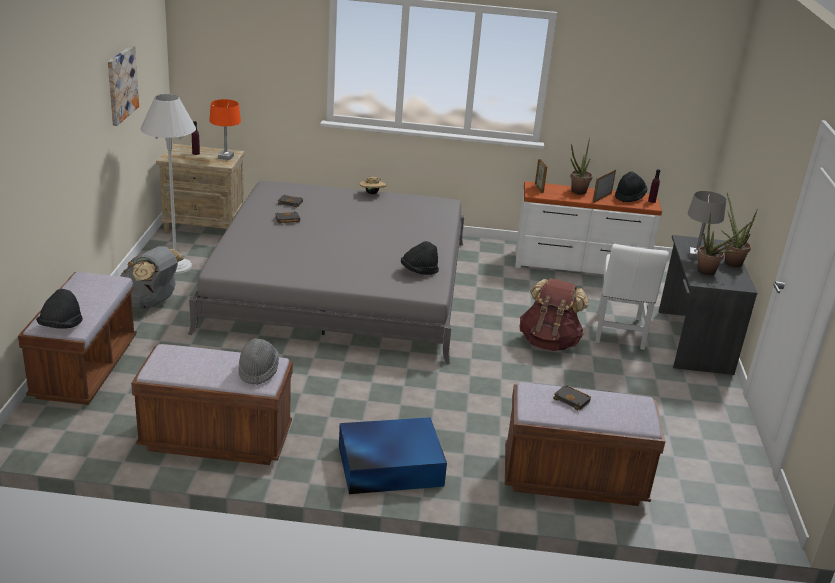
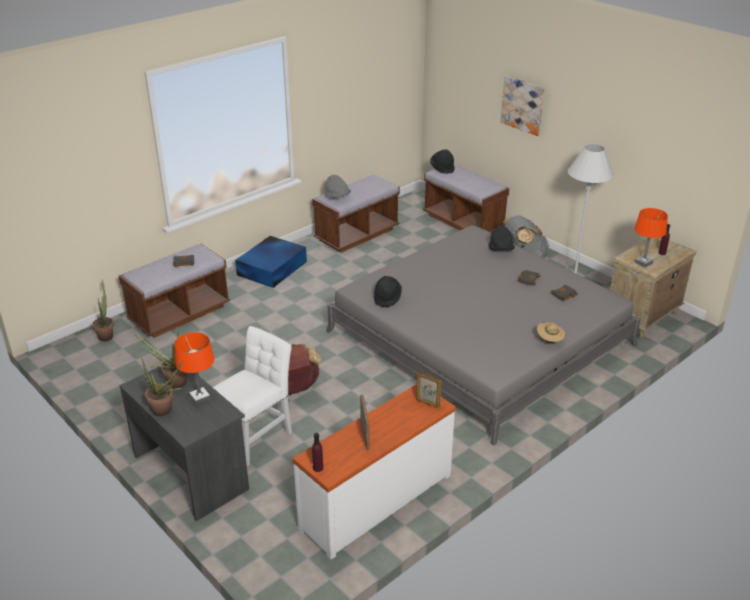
camera: 135 degrees right, 5 degrees up
picture [108,45,139,126] -> picture moved to [500,76,545,136]
potted plant [571,138,593,195] -> potted plant moved to [92,280,114,342]
white chair [595,244,669,350] -> white chair turned 75 degrees clockwise [213,326,292,466]
black hat [615,172,648,202] -> black hat moved to [488,225,515,251]
grey table lamp [688,191,727,259] -> orange table lamp [174,332,214,405]

